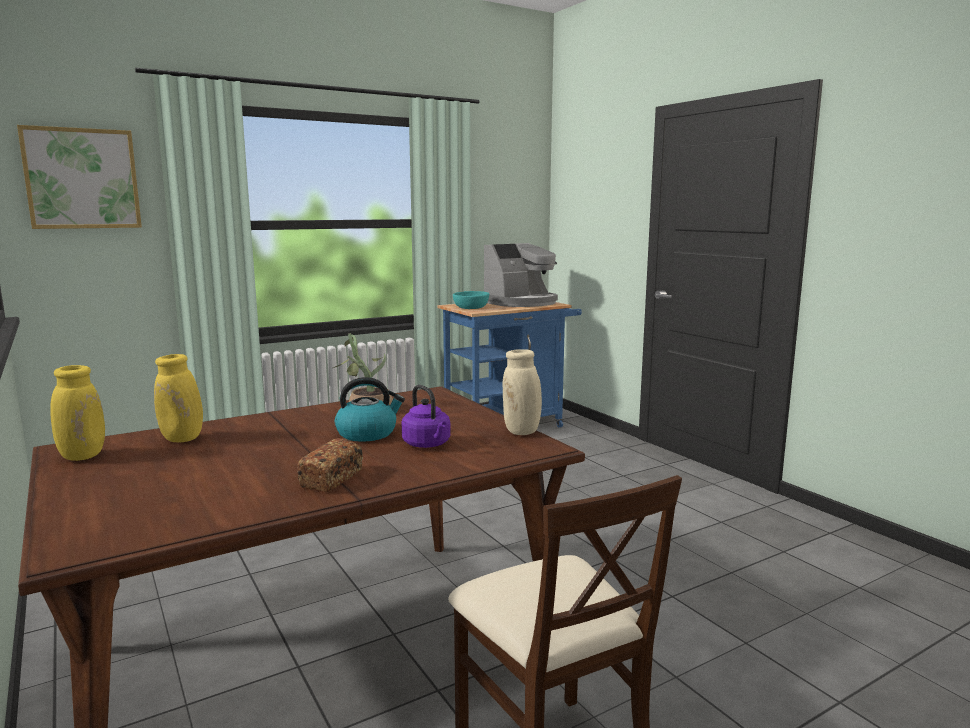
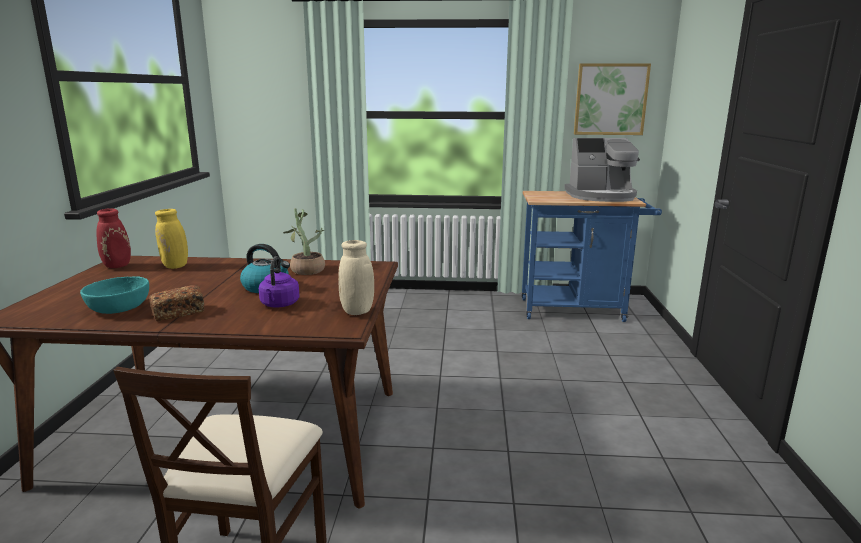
camera: 35 degrees right, 5 degrees up
picture [17,125,142,229] -> picture moved to [574,63,651,135]
yellow vase [50,365,105,461] -> red vase [97,208,131,268]
turquoise bowl [453,291,489,309] -> turquoise bowl moved to [80,276,149,314]

